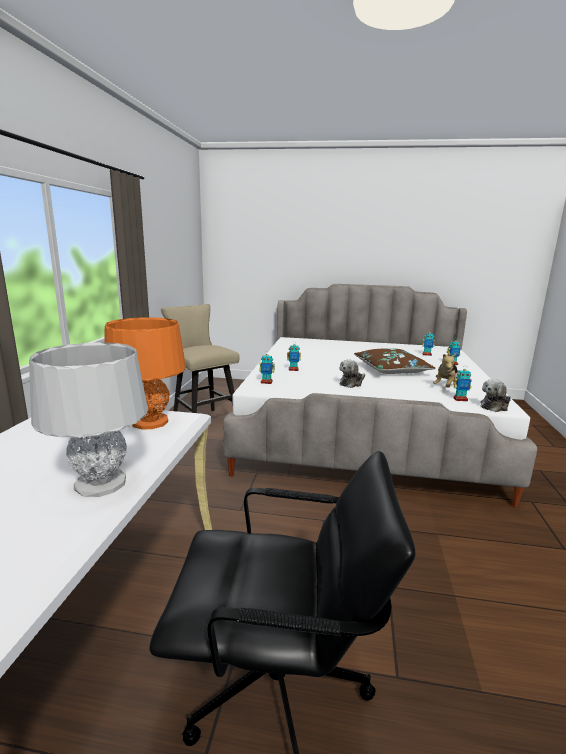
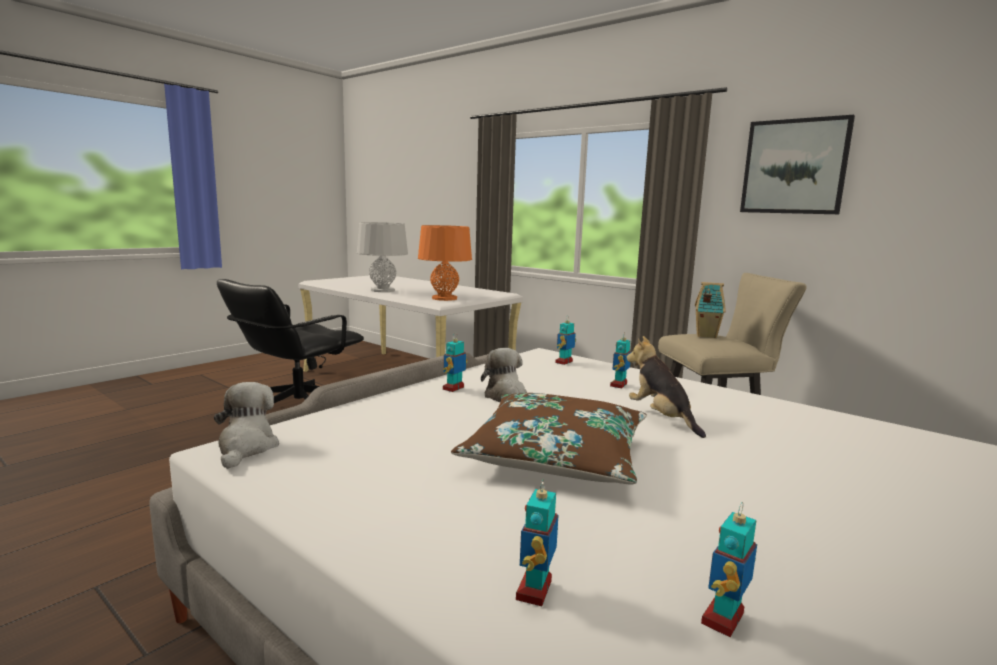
camera: 120 degrees right, 5 degrees down
plush toy [433,353,458,387] -> plush toy moved to [627,336,706,438]
toy robot [453,367,472,401] -> toy robot moved to [443,333,468,392]
none -> toy house [695,282,726,338]
none -> picture [740,115,855,214]

